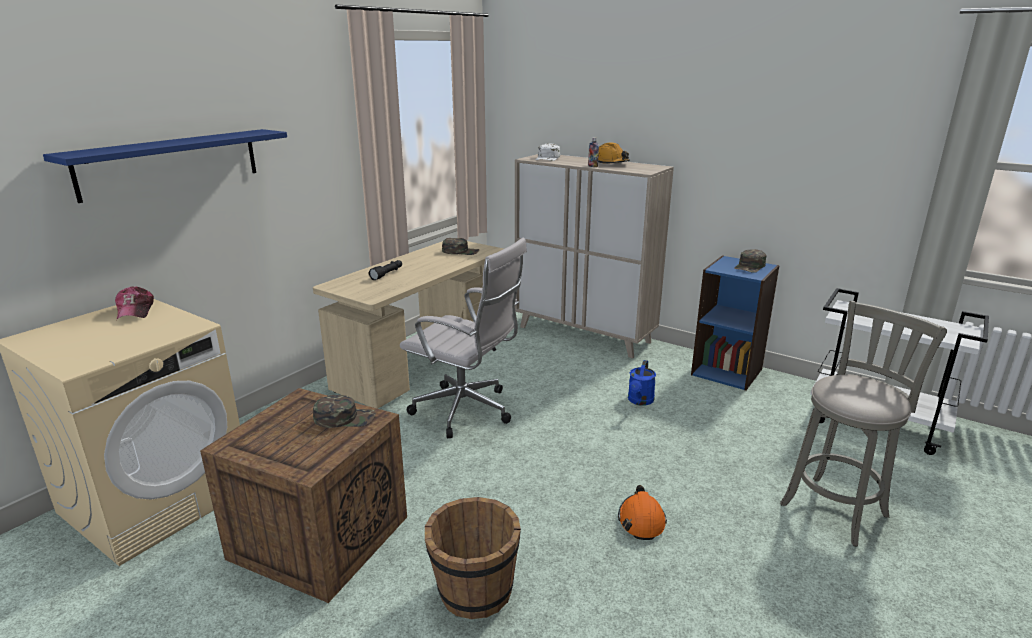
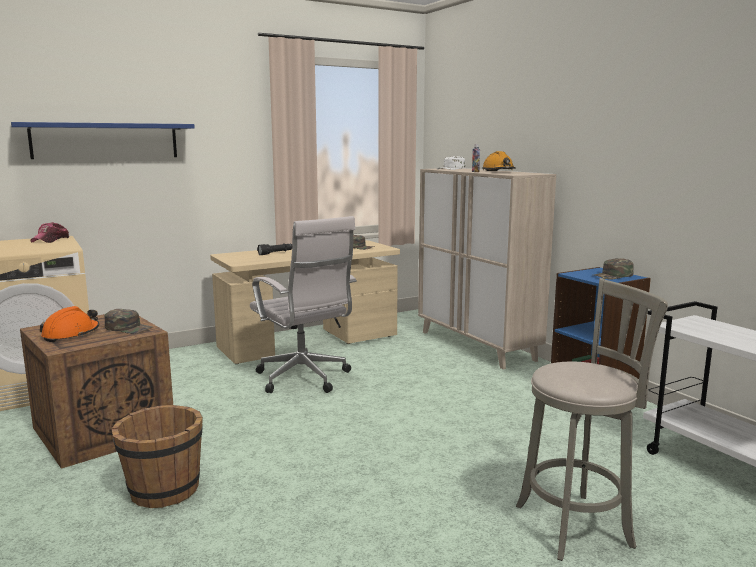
camera: 25 degrees right, 10 degrees down
orange hard hat [618,485,667,540] -> orange hard hat moved to [40,306,100,342]
blue watering can [628,360,656,405] -> none

